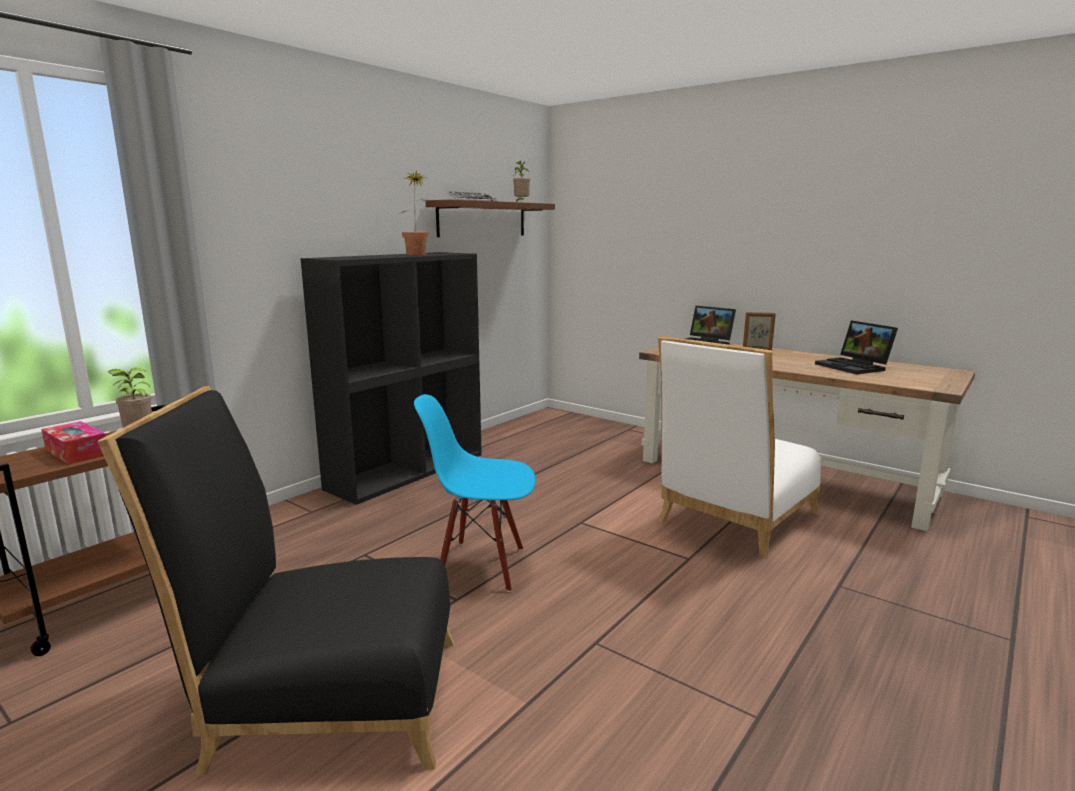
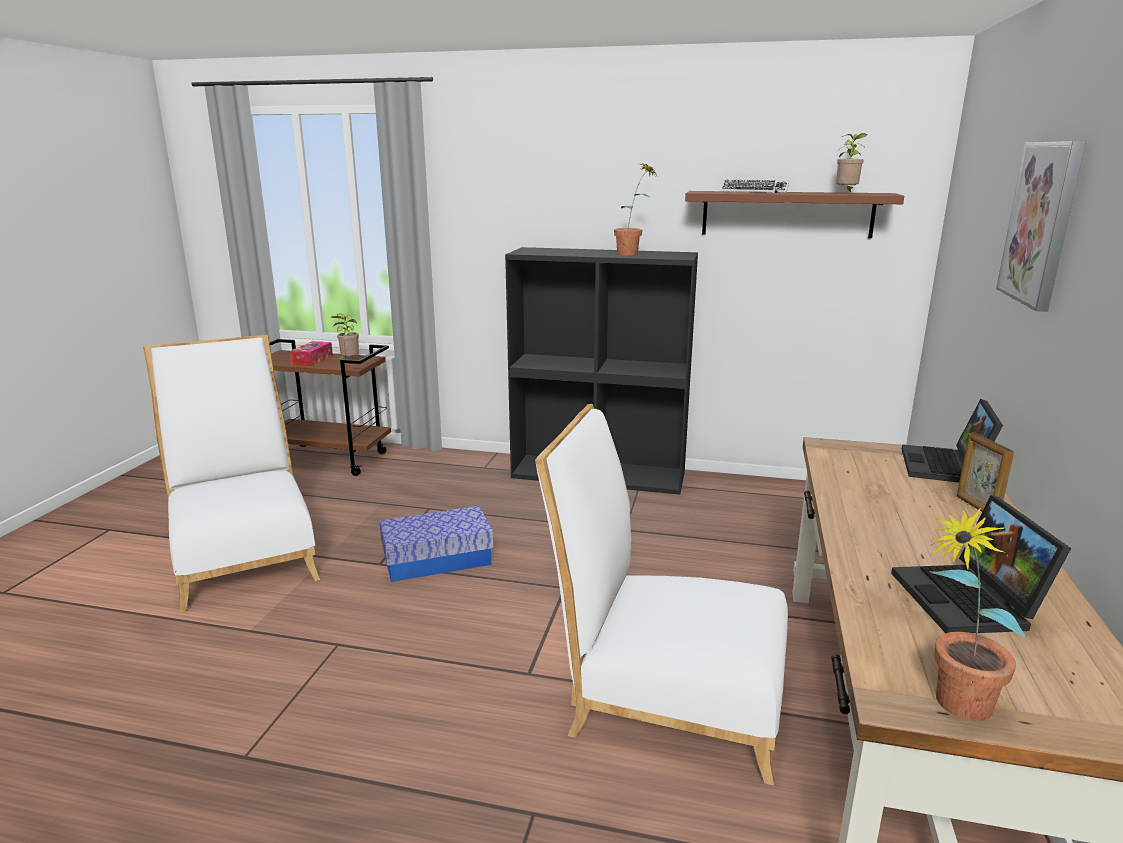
camera: 65 degrees right, 5 degrees up
black chair [98,385,454,776] -> white chair [143,335,320,613]
blue chair [414,394,535,592] -> storage box [379,506,493,582]
laptop [815,320,898,374] -> laptop turned 45 degrees counterclockwise [891,495,1071,633]
none -> potted plant [929,508,1025,721]
none -> picture [996,141,1086,312]

